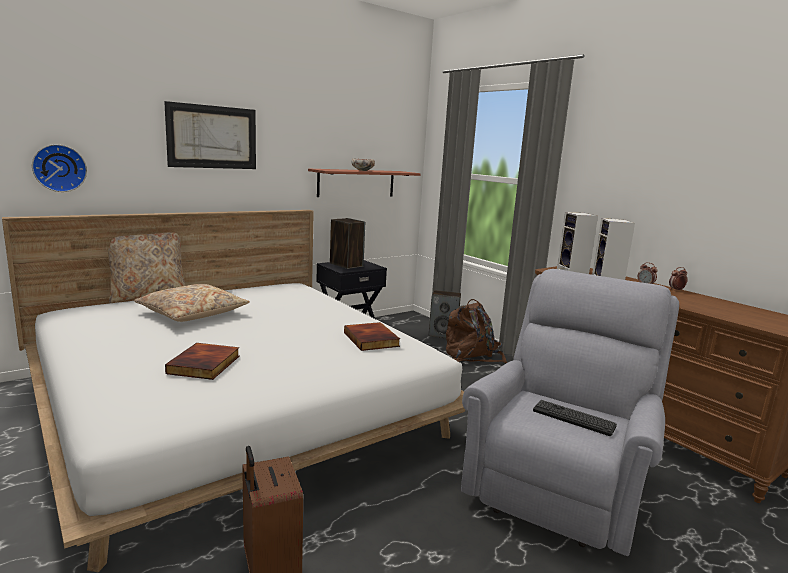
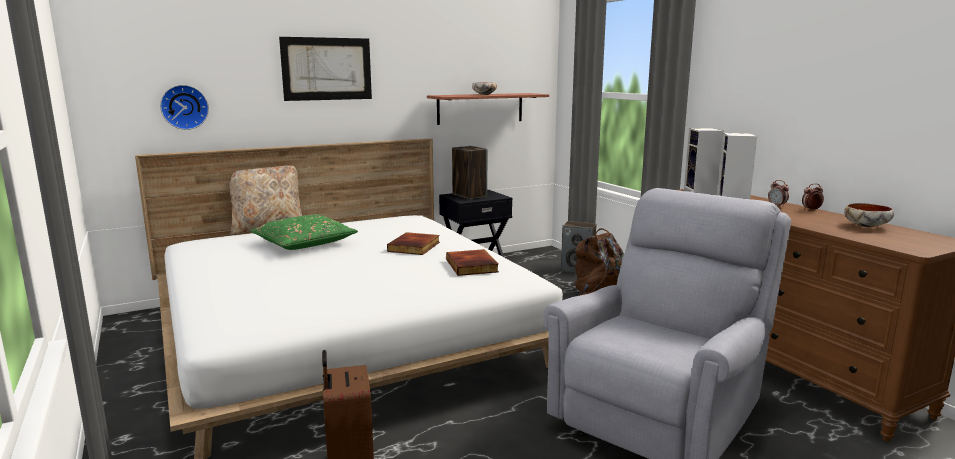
camera: 10 degrees right, 0 degrees up
beige pillow [134,284,250,322] -> green pillow [250,214,358,250]
book [165,343,239,380] -> book moved to [387,232,440,255]
keyboard [533,400,617,436] -> none
none -> bowl [844,203,894,228]

